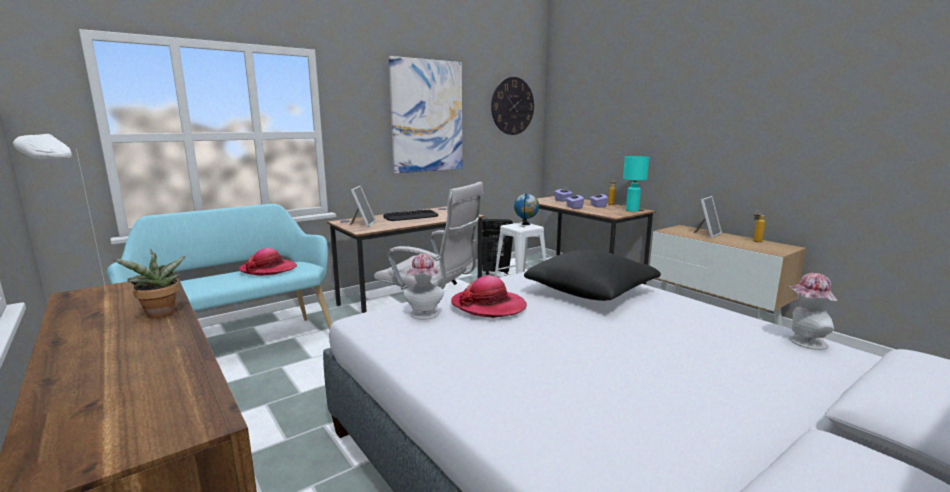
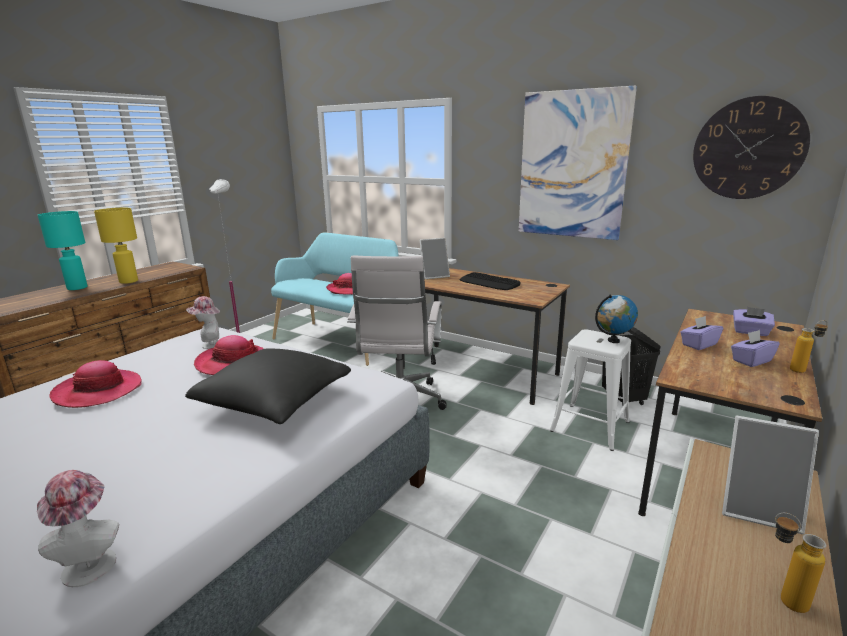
camera: 70 degrees right, 5 degrees up
potted plant [113,249,186,318] -> yellow table lamp [94,208,138,284]
turquoise table lamp [623,156,650,212] -> turquoise table lamp moved to [38,211,88,290]
none -> hat [49,360,142,408]

